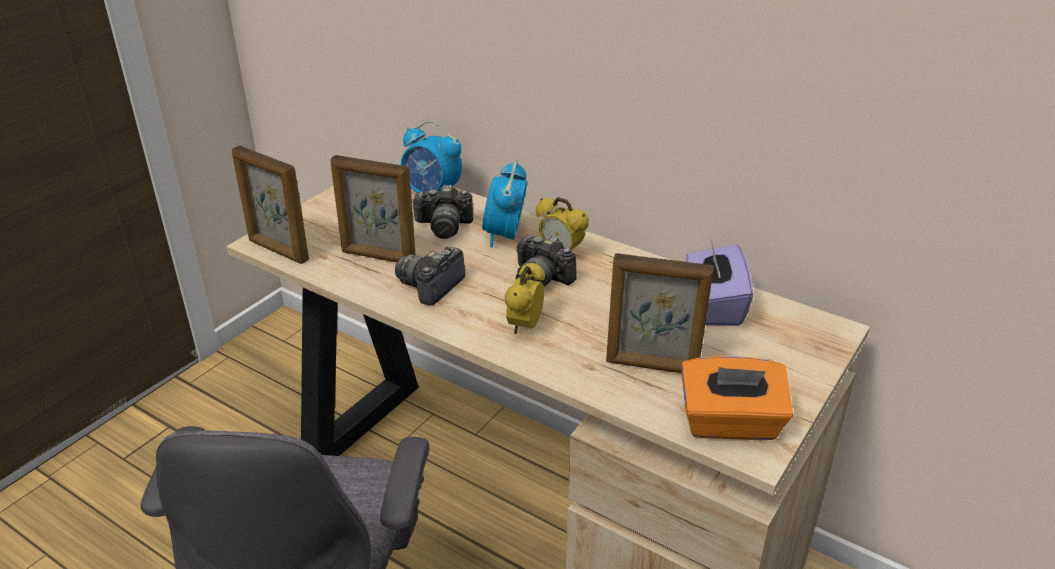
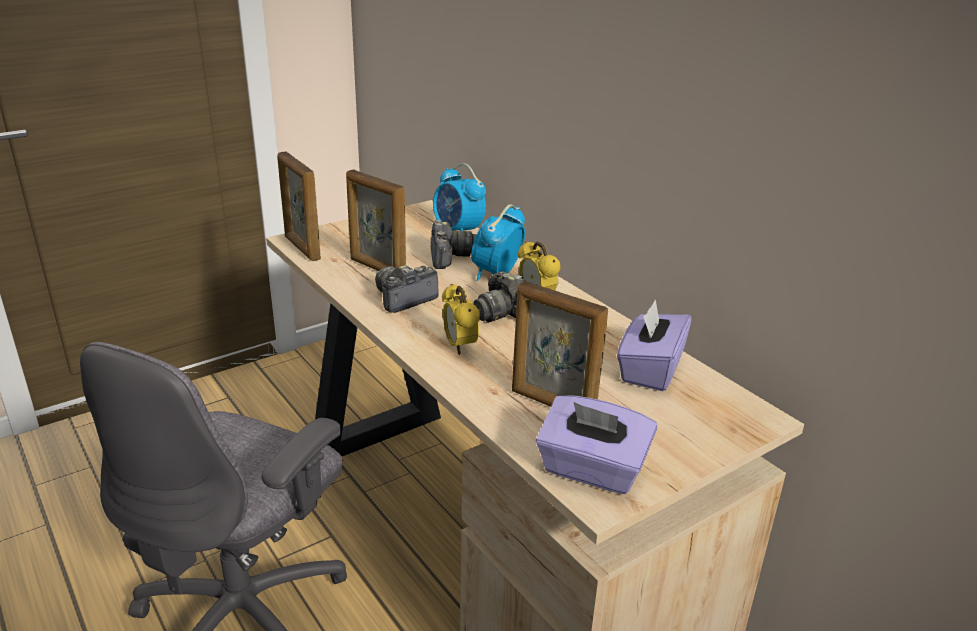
camera: 20 degrees right, 5 degrees down
camera [412,185,473,239] -> camera turned 120 degrees counterclockwise [431,220,476,269]
alarm clock [505,262,545,335] -> alarm clock turned 60 degrees counterclockwise [442,284,480,355]
orange tissue box [681,356,793,440] -> purple tissue box [536,395,657,494]

